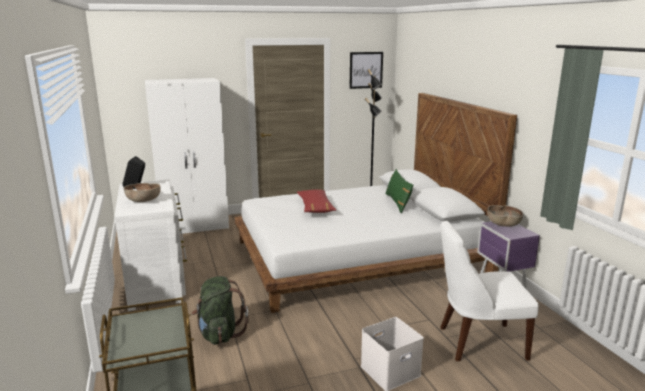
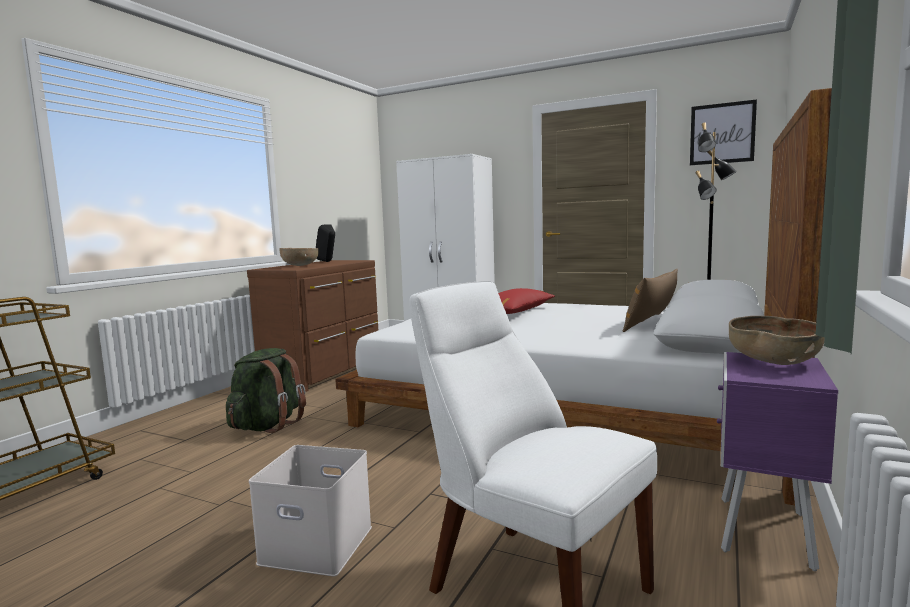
camera: 45 degrees right, 10 degrees down
white dresser [114,180,187,311] -> brown dresser [247,260,378,392]
green pillow [385,169,413,214] -> brown pillow [623,269,678,332]

